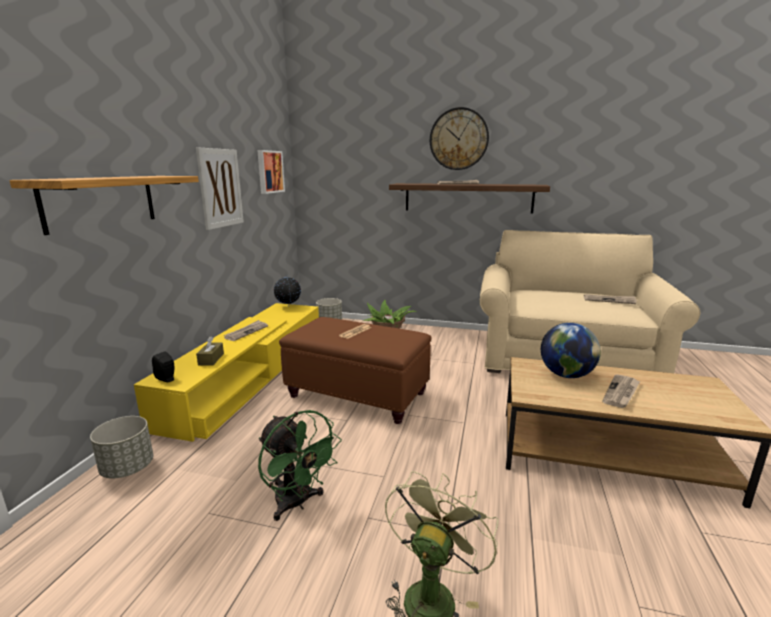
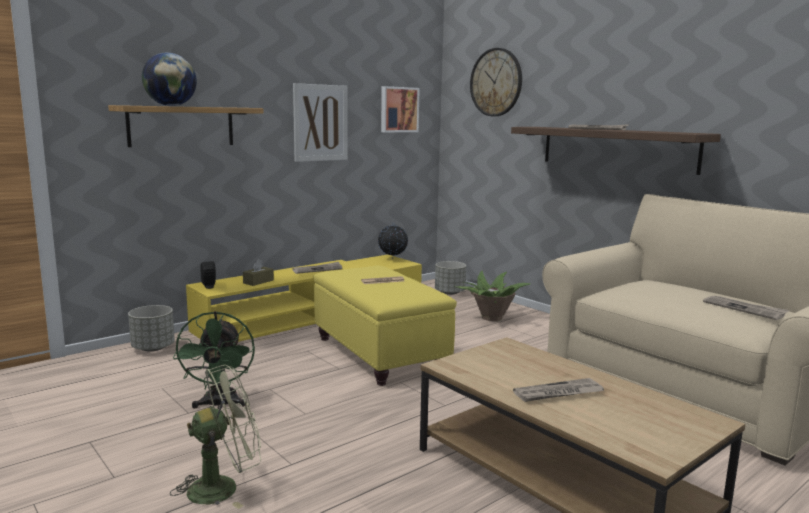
camera: 35 degrees right, 5 degrees down
brown ottoman [279,317,431,424] -> yellow ottoman [313,265,457,386]
wall clock [430,107,489,170] -> wall clock moved to [470,48,522,116]
globe [541,323,601,378] -> globe moved to [142,53,197,106]

